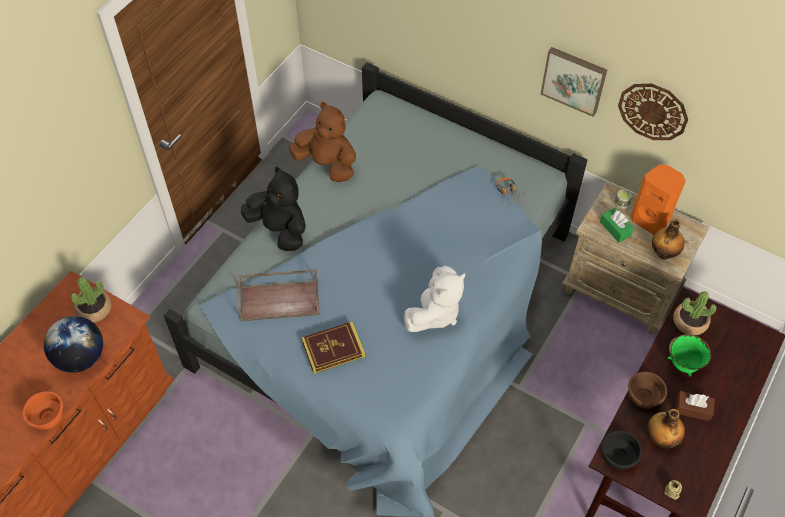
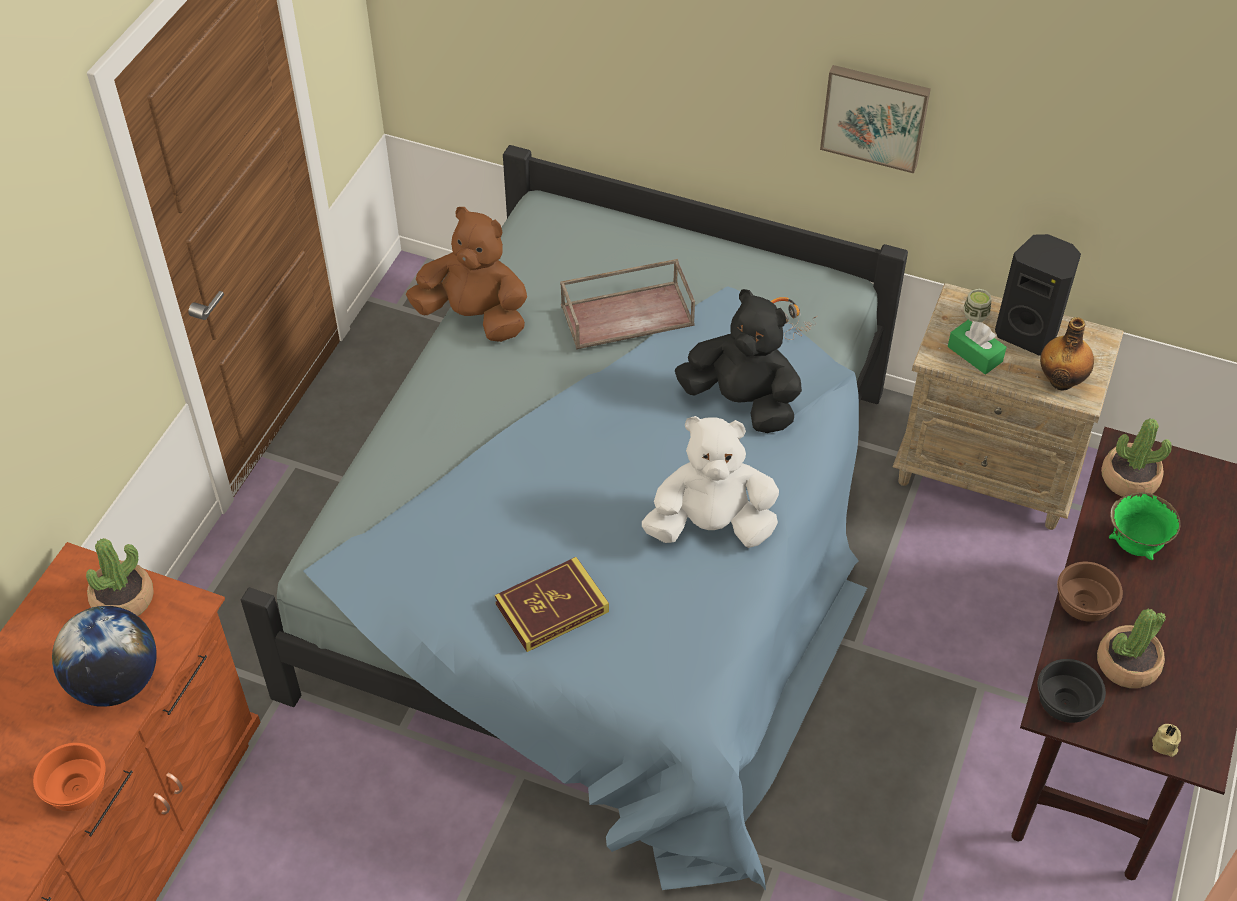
camera: 10 degrees left, 5 degrees down
brown tray [238,269,320,321] -> brown tray moved to [560,259,695,349]
black plush toy [241,167,306,251] -> black plush toy moved to [675,289,802,433]
white plush toy [404,266,465,332] -> white plush toy turned 120 degrees counterclockwise [642,416,779,548]
wall clock [618,84,688,140] -> none
orange speaker [631,164,686,235] -> black speaker [995,234,1081,356]
bottle [647,409,685,448] -> potted plant [1097,609,1166,688]
brown tissue box [675,391,715,421] -> none

